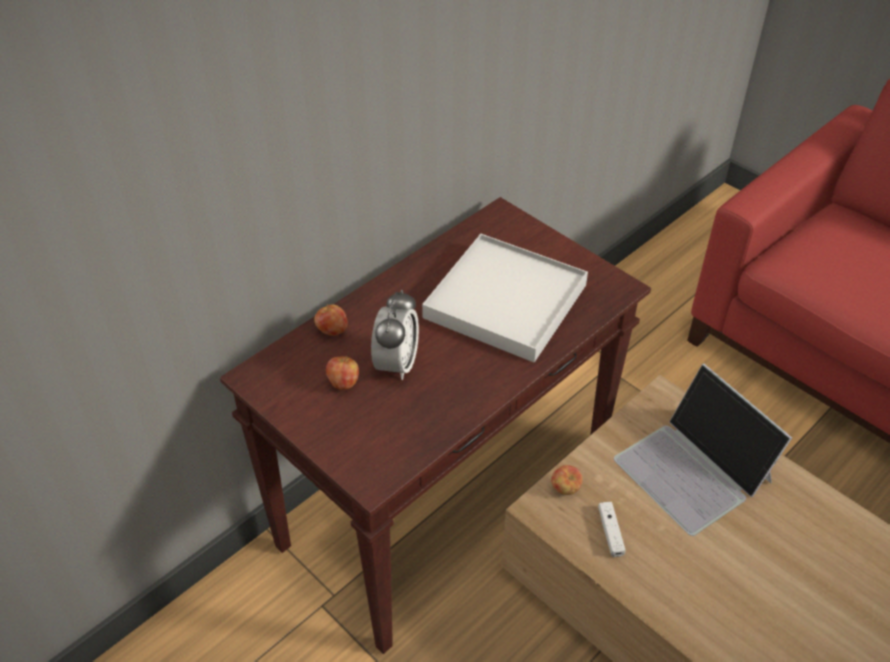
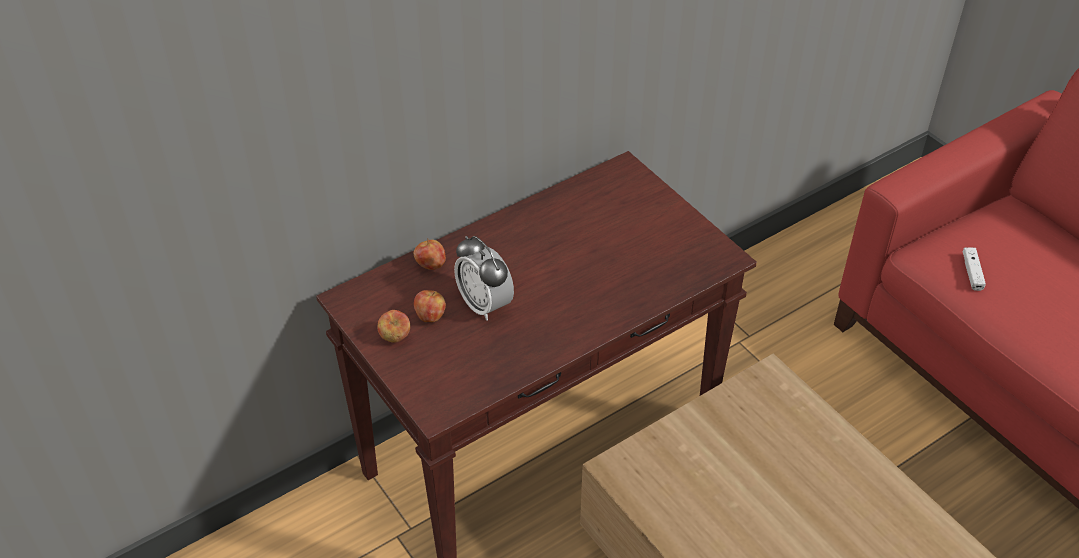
camera: 10 degrees right, 0 degrees up
alarm clock [371,290,419,380] -> alarm clock turned 120 degrees clockwise [454,236,514,321]
white tray [422,234,588,362] -> none
apple [551,465,583,495] -> apple moved to [378,310,410,343]
white game controller [598,502,626,557] -> white game controller moved to [962,247,986,291]
laptop [614,364,792,536] -> none

